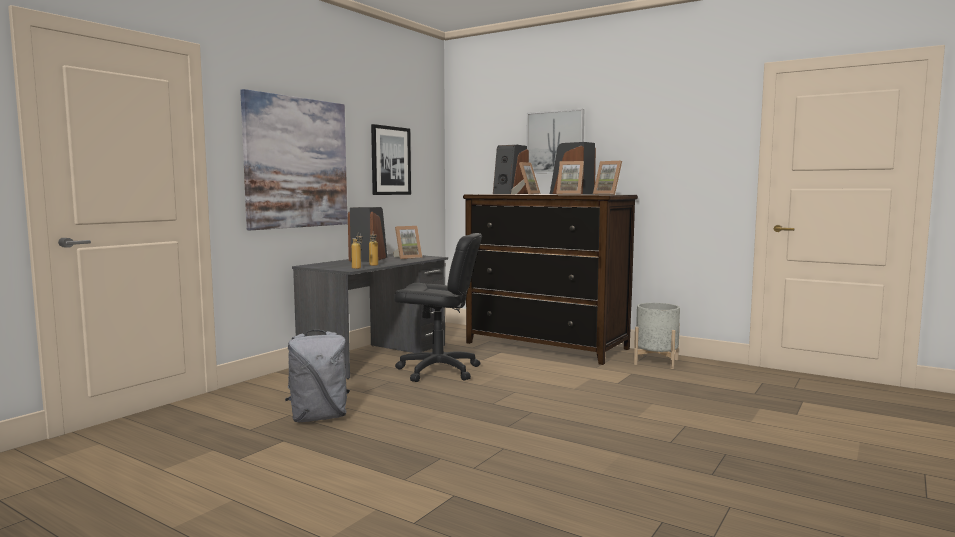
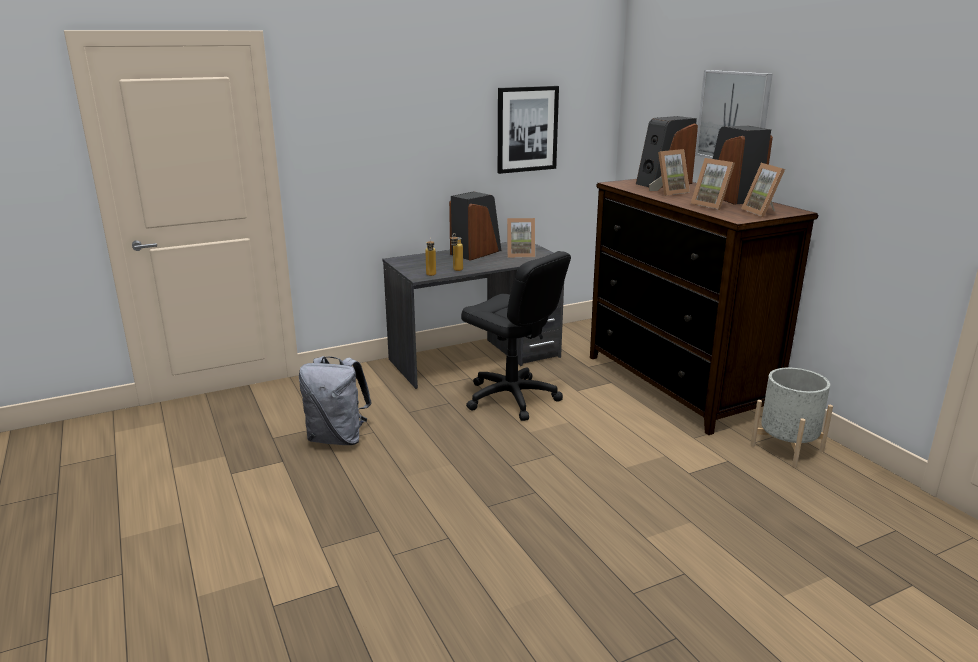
camera: 30 degrees right, 15 degrees up
picture [240,89,348,230] -> none

